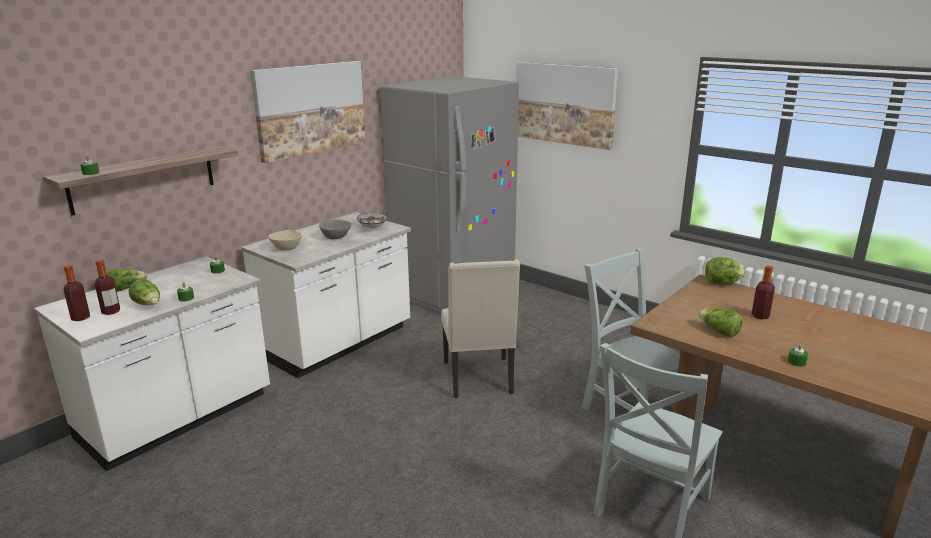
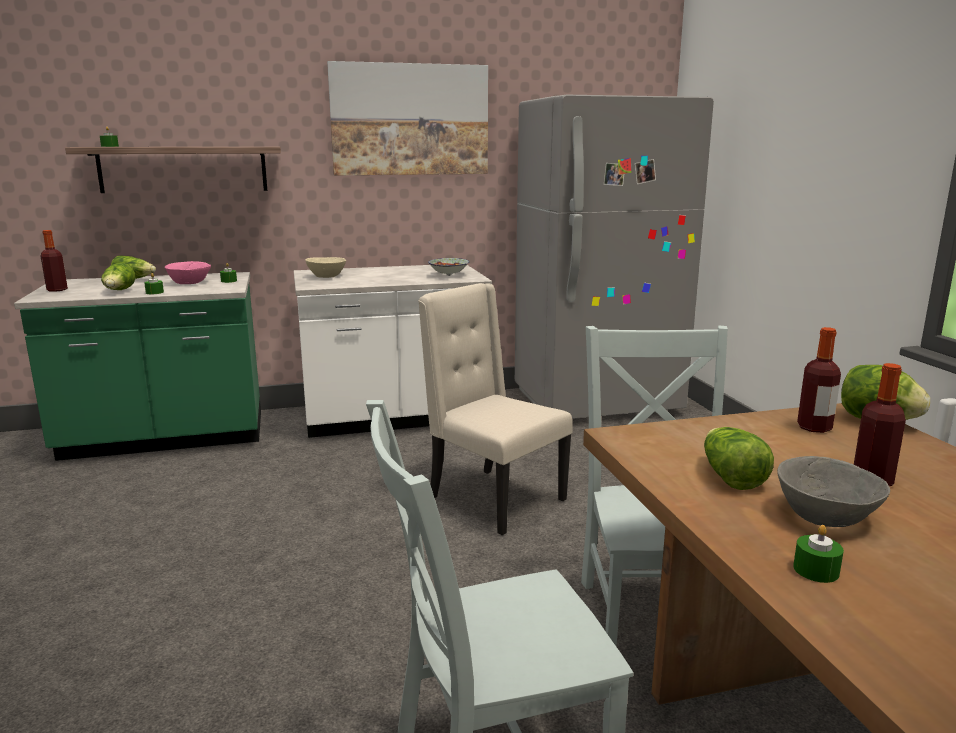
camera: 35 degrees right, 5 degrees down
white counter [34,256,270,471] -> green counter [14,272,261,461]
bottle [95,259,120,315] -> bottle moved to [797,327,841,433]
grey bowl [319,220,351,239] -> grey bowl moved to [777,456,890,527]
beige chair [441,259,520,398] -> beige chair turned 105 degrees clockwise [418,283,573,535]
picture [516,62,618,150] -> none
none -> pink bowl [165,261,211,284]

